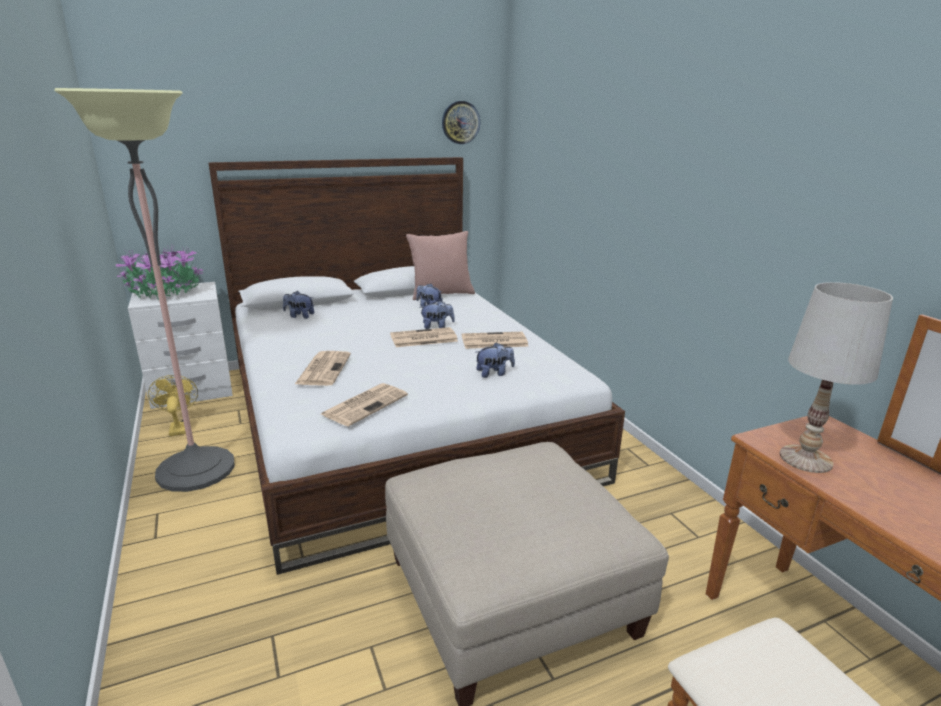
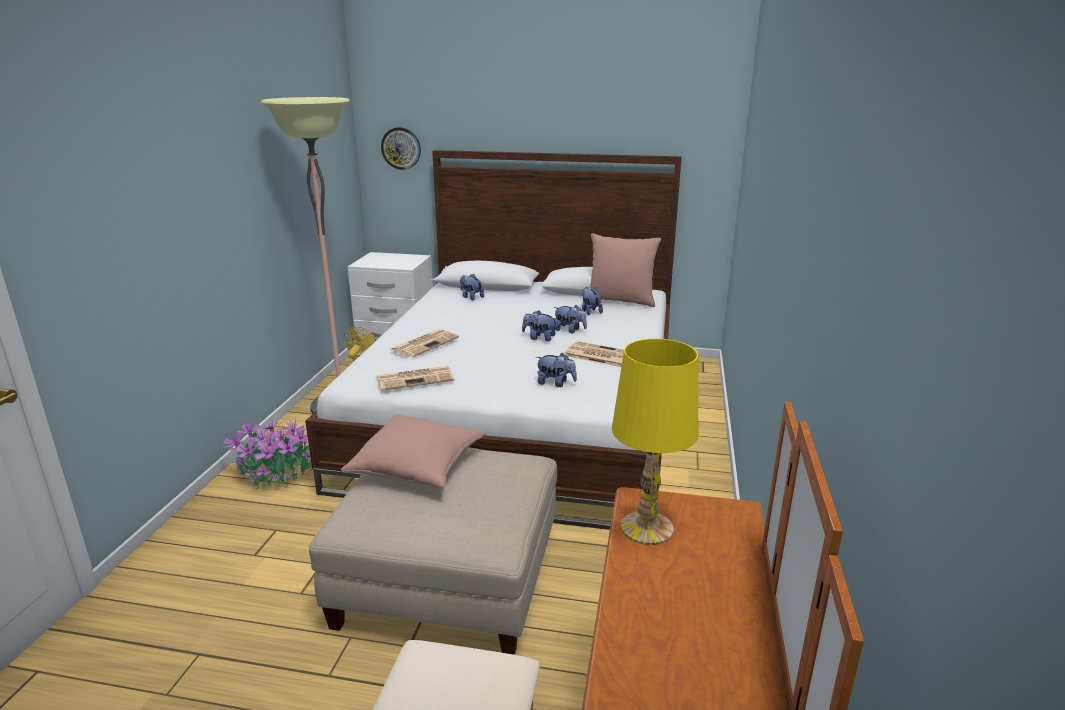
camera: 35 degrees right, 0 degrees up
potted plant [116,244,203,300] -> potted plant moved to [223,416,311,489]
newspaper [390,327,458,347] -> plush toy [522,310,557,341]
wall clock [442,101,480,144] -> wall clock moved to [381,127,421,170]
white table lamp [780,282,893,473] -> yellow table lamp [612,339,698,545]
none -> pink pillow [341,414,486,488]

